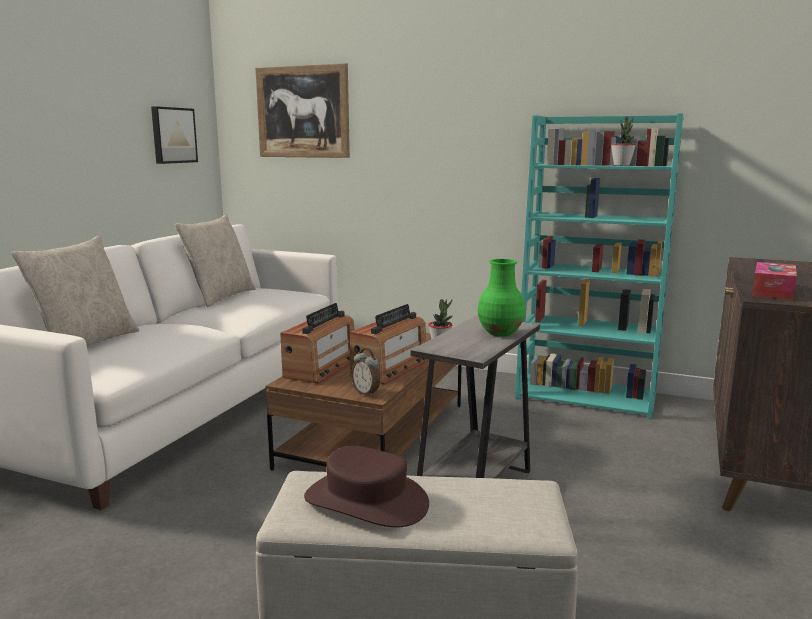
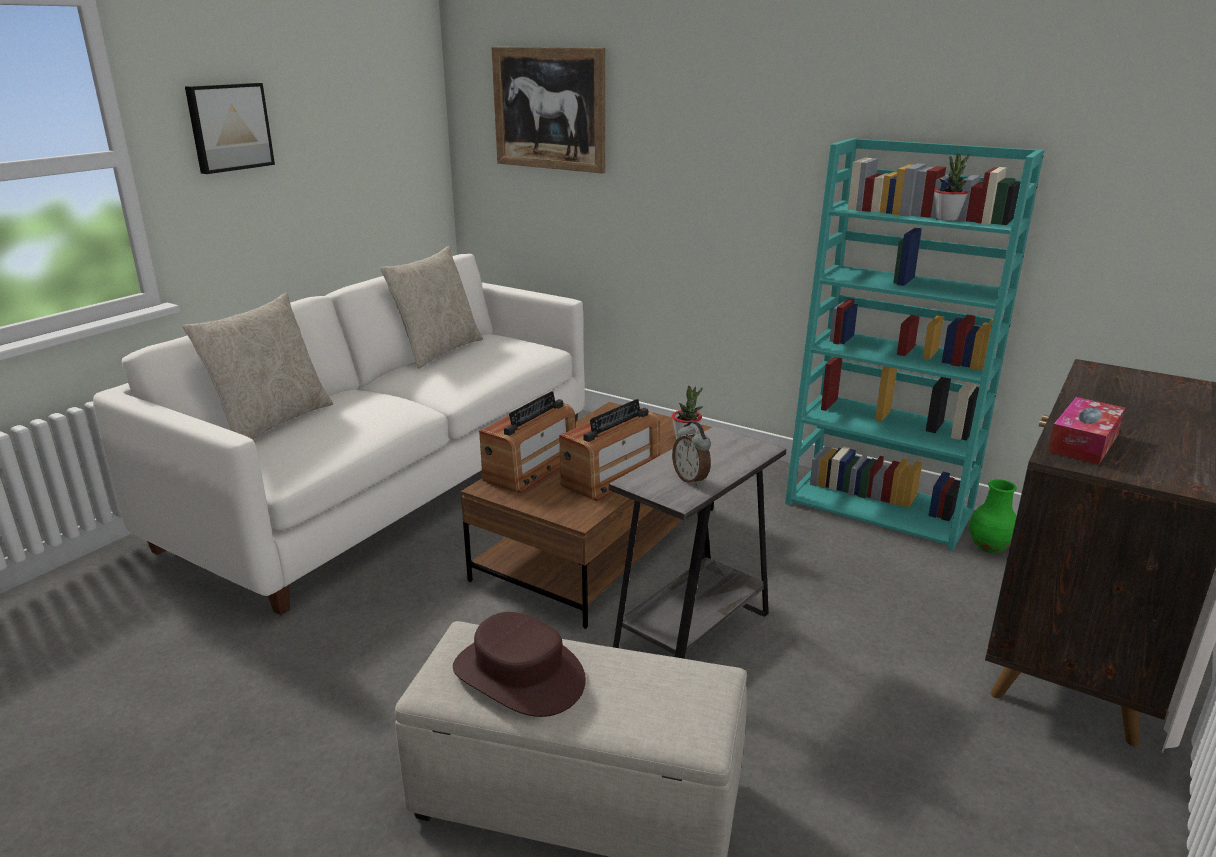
camera: 10 degrees right, 10 degrees up
picture [151,106,198,164] -> picture moved to [185,83,275,174]
alarm clock [351,348,380,397] -> alarm clock moved to [672,421,711,486]
green vase [478,259,525,337] -> green vase moved to [969,479,1017,553]

